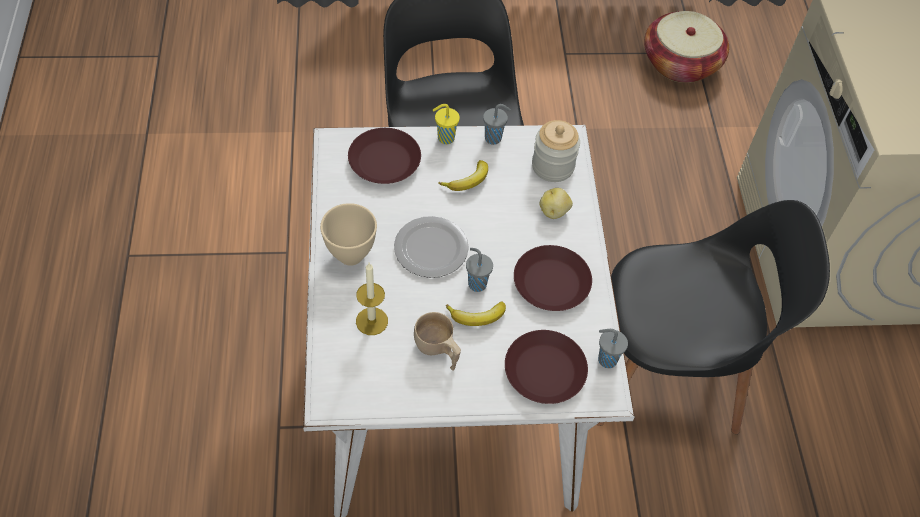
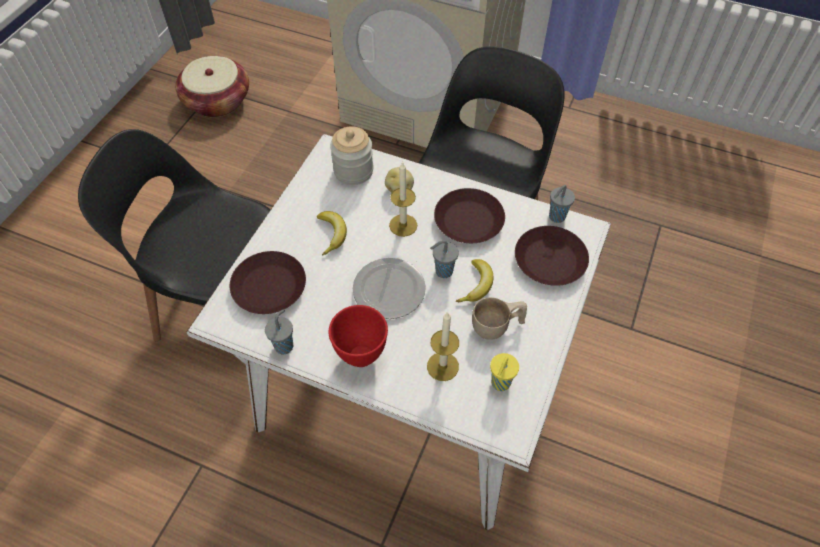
camera: 60 degrees left, 0 degrees up
beige bowl [320,203,377,266] -> red bowl [329,305,388,367]
yellow cup [433,104,460,144] -> yellow cup moved to [490,353,519,391]
grey cup [483,104,511,145] -> grey cup moved to [265,310,293,354]
none -> candle [389,161,417,237]

